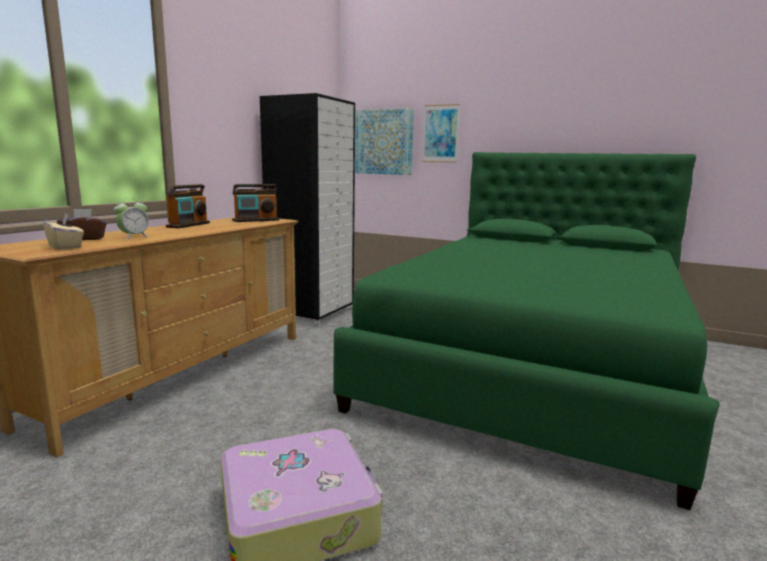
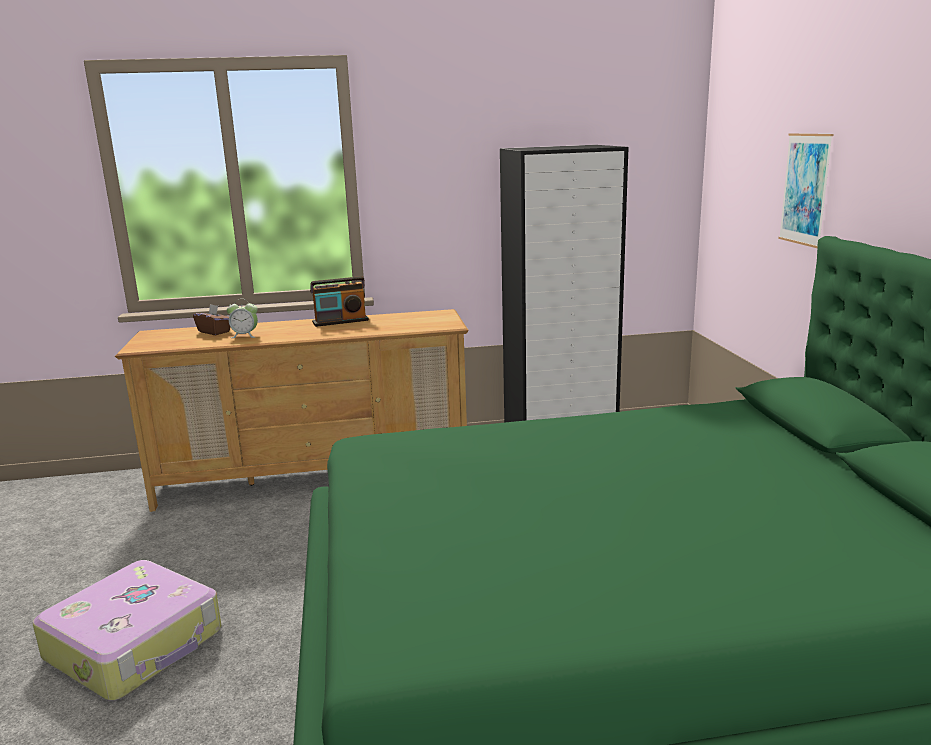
camera: 55 degrees right, 5 degrees up
beige tissue box [43,213,84,250] -> none
radio [232,184,279,222] -> none
picture [355,108,414,175] -> none

